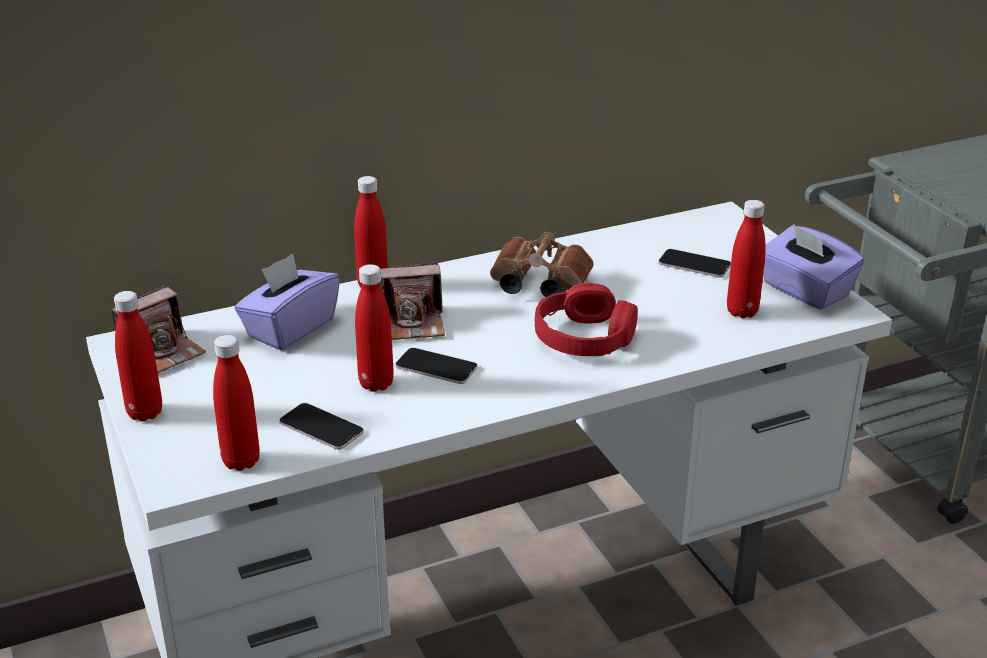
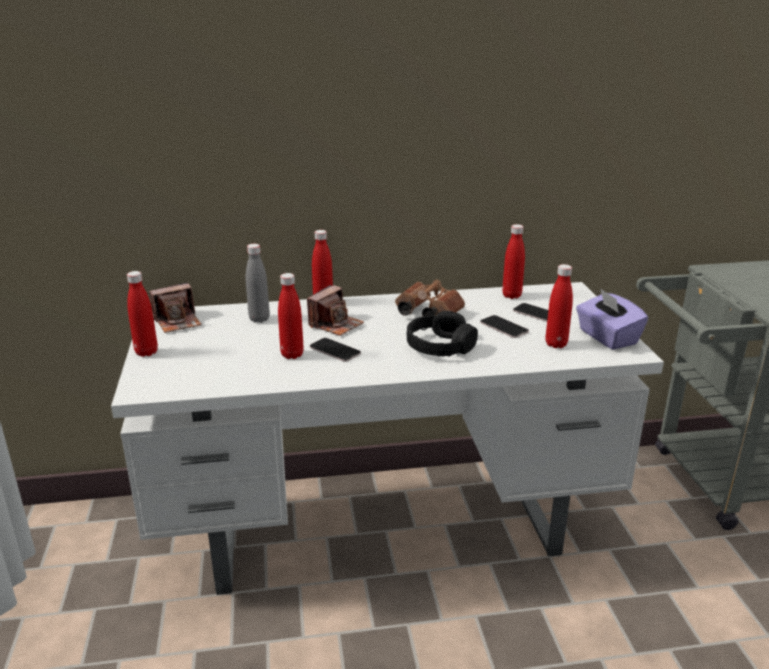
camera: 15 degrees right, 5 degrees down
red bottle [213,335,260,471] -> red bottle moved to [502,224,525,299]
purple tissue box [234,253,340,350] -> grey bottle [246,244,270,323]
phone [279,403,364,450] -> phone moved to [480,315,529,338]
camera [380,262,445,340] -> camera turned 60 degrees counterclockwise [307,285,364,336]
red headphones [535,283,638,356] -> black headphones [407,311,478,356]

